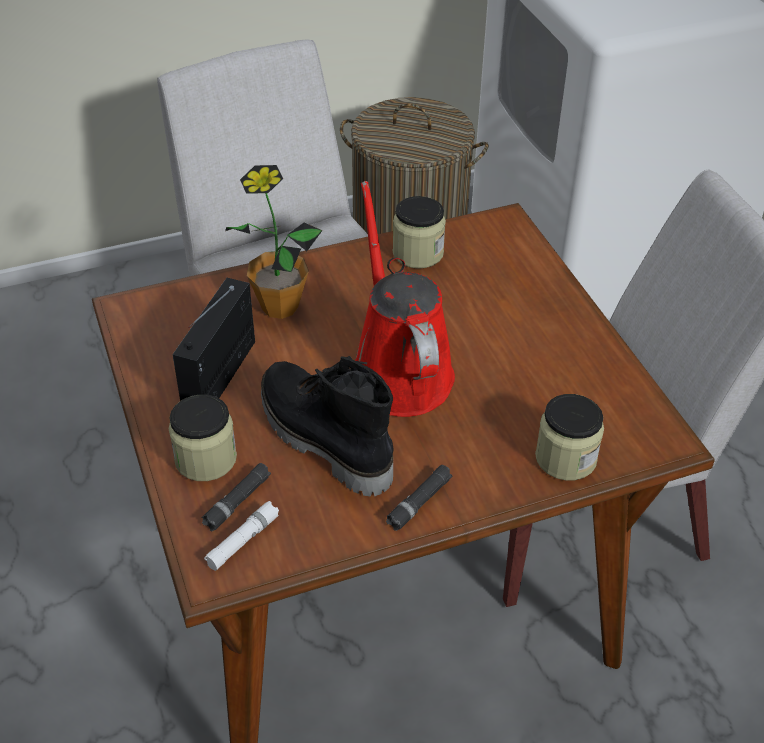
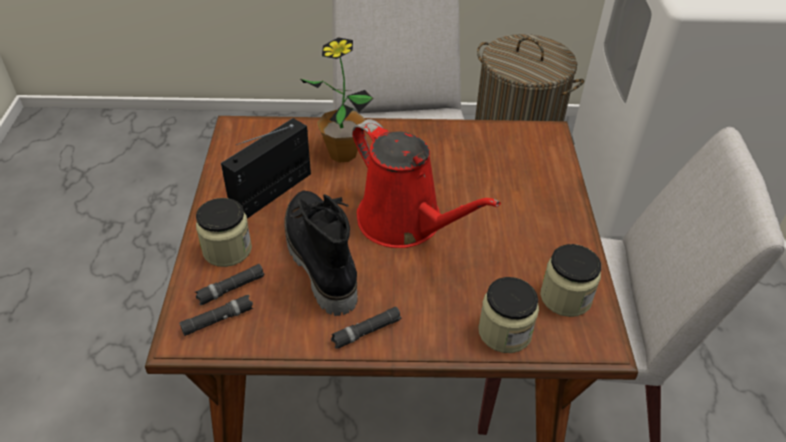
camera: 20 degrees right, 0 degrees up
white flashlight [204,501,279,571] -> black flashlight [180,295,254,336]
red watering can [355,181,455,417] -> red watering can turned 135 degrees clockwise [352,119,501,248]
jar [393,196,446,269] -> jar moved to [540,244,601,317]

